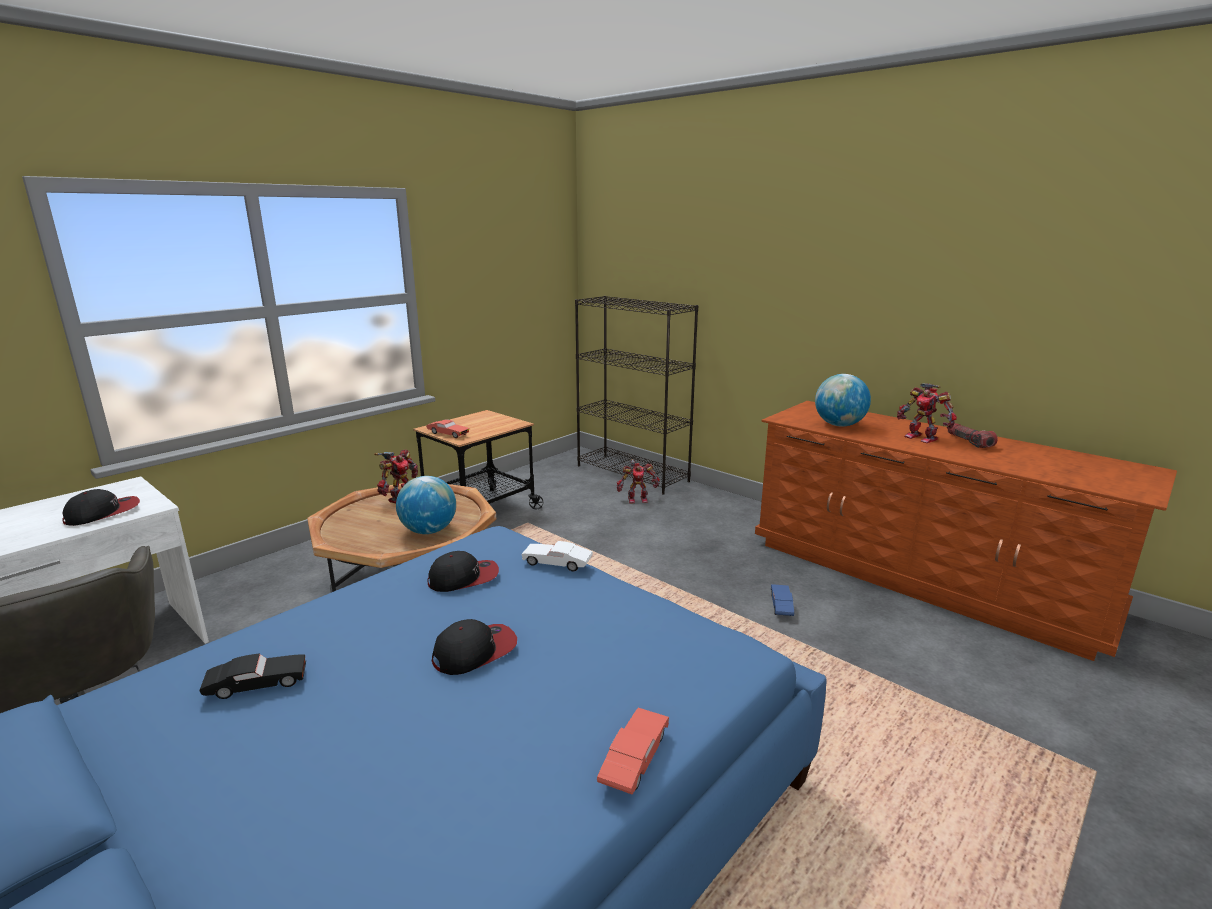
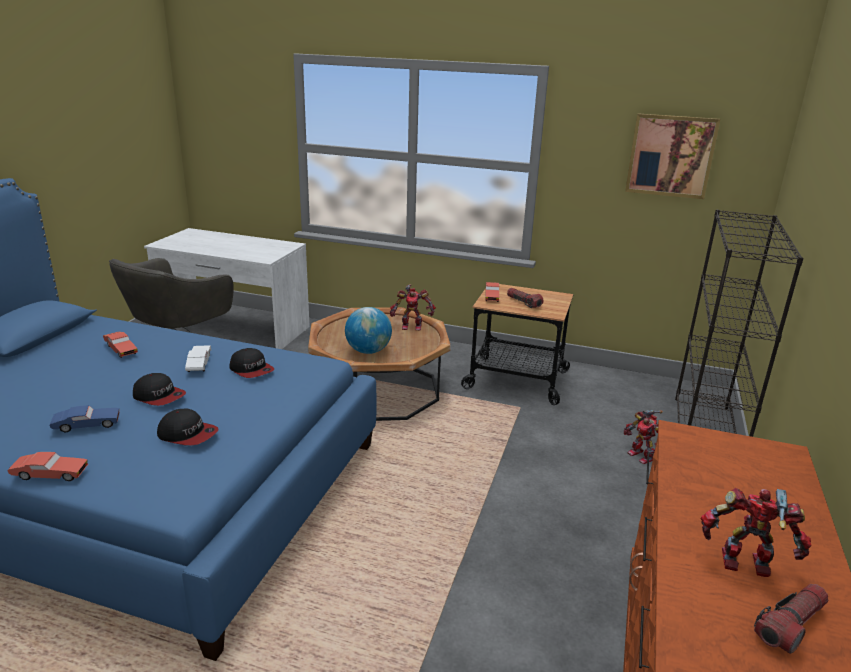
camera: 65 degrees right, 5 degrees up
cap [62,489,140,526] -> cap moved to [157,409,219,446]
black toy car [199,653,306,699] -> red toy car [103,332,138,358]
white toy car [522,541,593,571] -> white toy car moved to [185,345,211,372]
blue toy car [771,584,794,616] -> blue toy car moved to [50,405,120,432]
globe [815,374,871,427] -> none
toy robot [897,383,957,443] -> toy robot turned 75 degrees clockwise [701,488,812,577]
none -> flashlight [507,288,544,308]
none -> picture [625,114,720,199]

